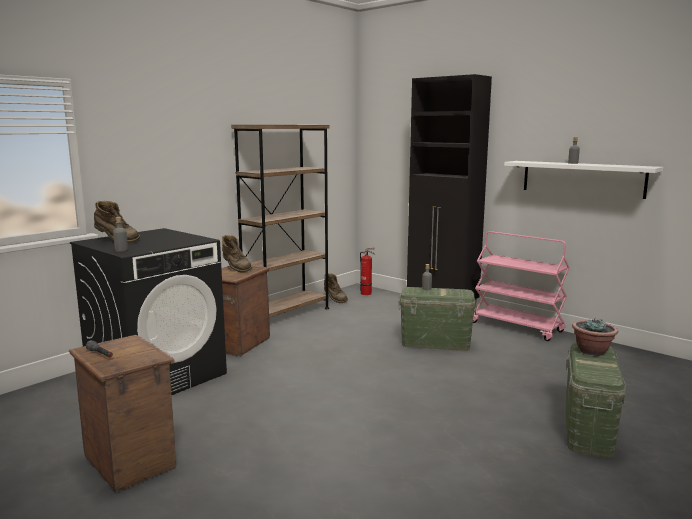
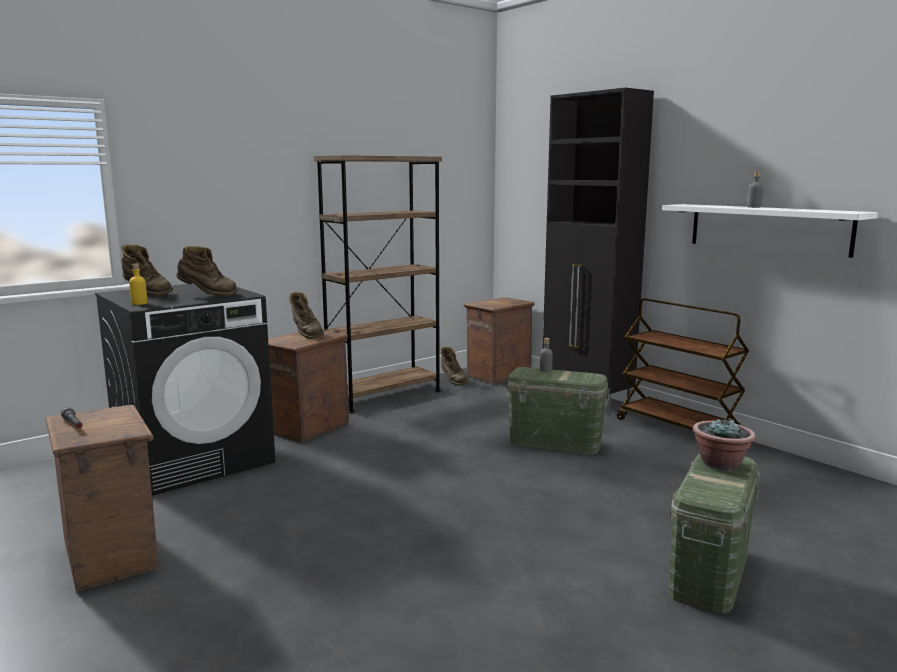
camera: 10 degrees right, 0 degrees up
grey bottle [113,217,128,252] -> yellow bottle [129,264,148,305]
fire extinguisher [360,248,376,295] -> crate [463,297,535,384]
pink cart [473,231,570,341] -> brown cart [617,298,749,430]
none -> brown boot [176,246,238,296]

